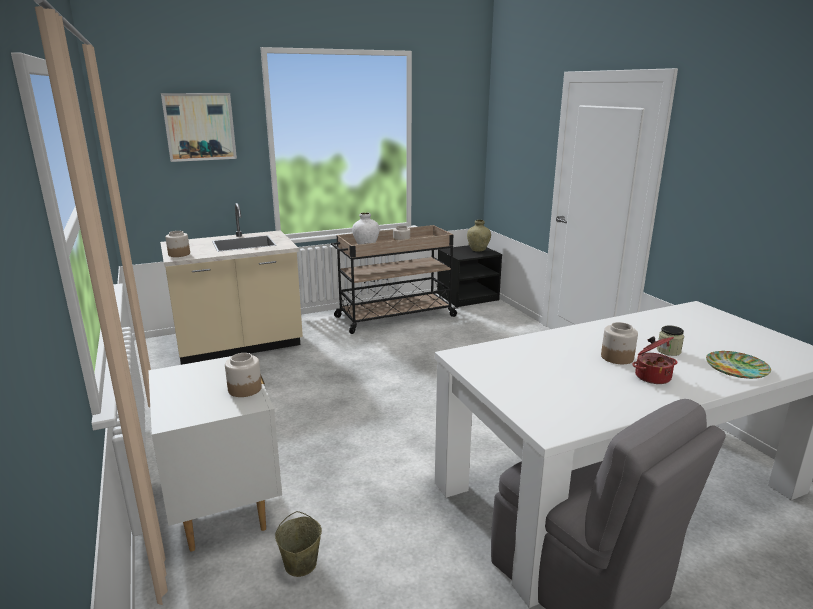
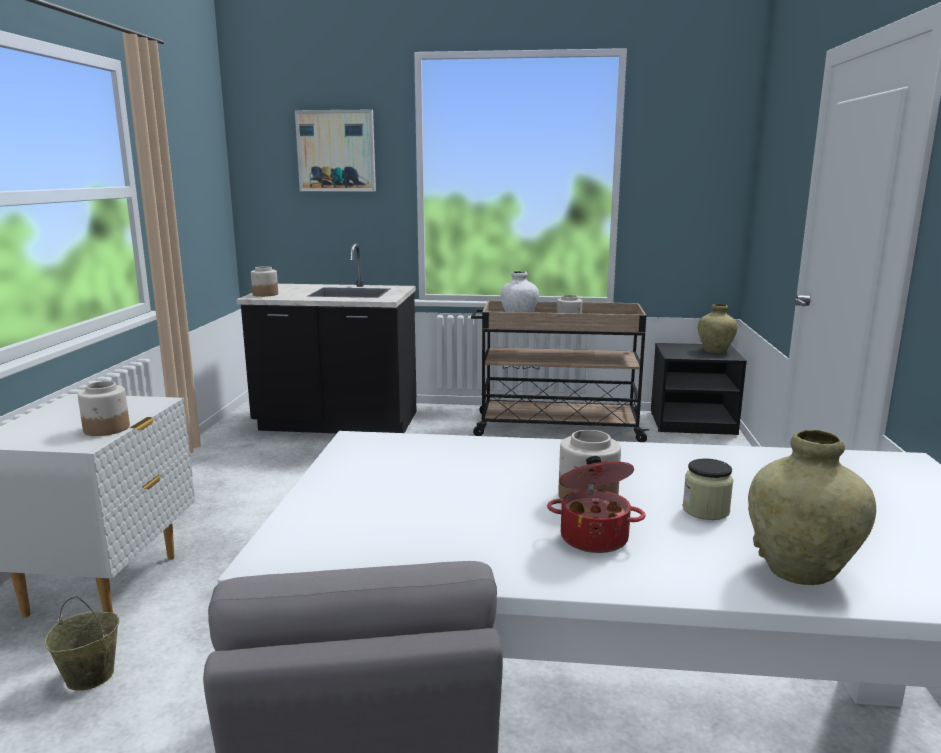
camera: 30 degrees right, 5 degrees down
beige counter [160,203,303,365] -> black counter [236,243,416,433]
plate [706,351,771,379] -> beige vase [748,430,876,585]

